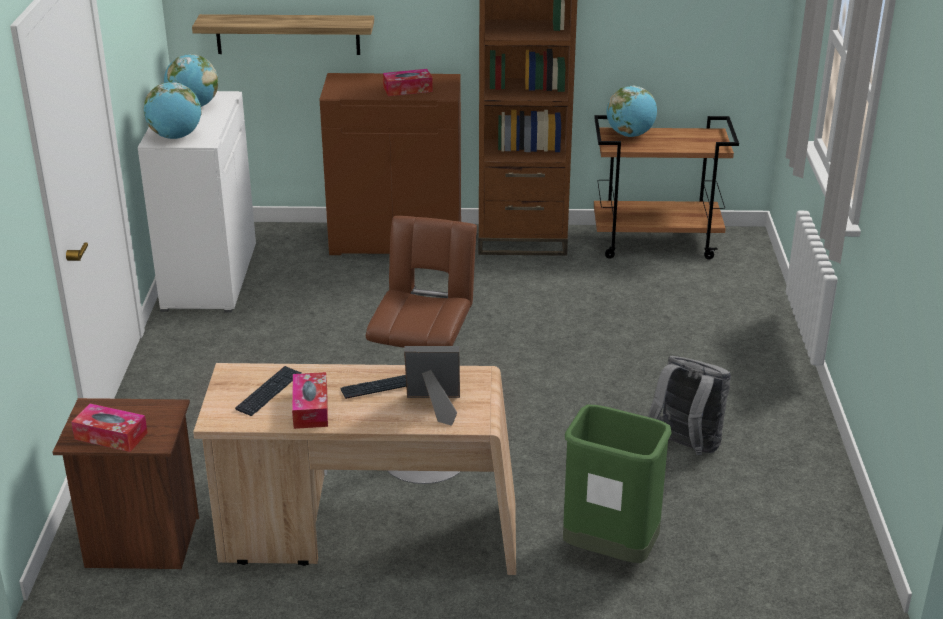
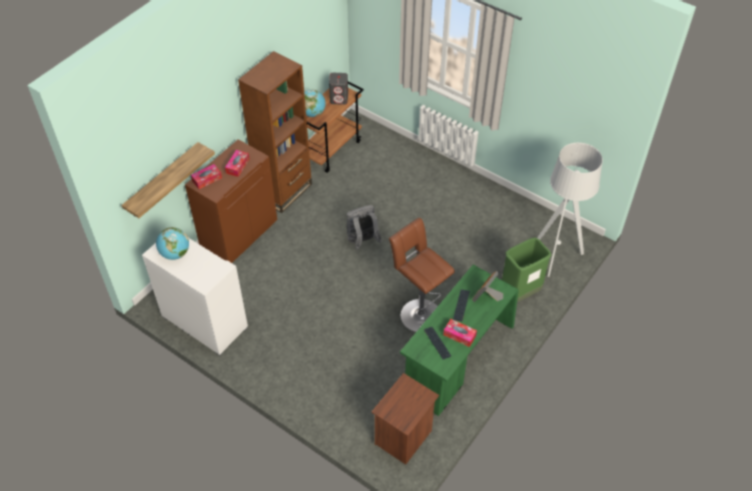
camera: 55 degrees left, 20 degrees up
tissue box [71,404,148,452] -> tissue box moved to [191,164,222,189]
globe [144,82,202,139] -> none
beige desk [193,363,516,575] -> green desk [400,265,519,416]
grey backpack [648,356,731,455] -> grey backpack moved to [346,205,382,250]
none -> grey speaker [329,73,348,105]
none -> grey floor lamp [537,143,603,277]

